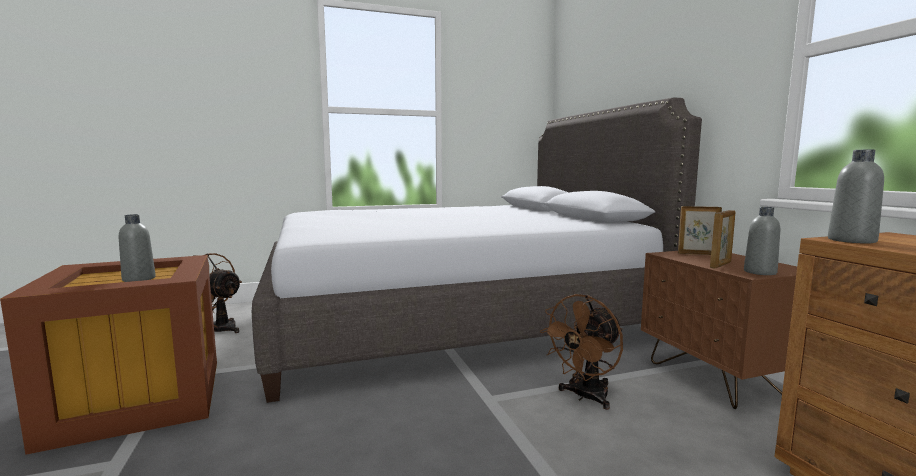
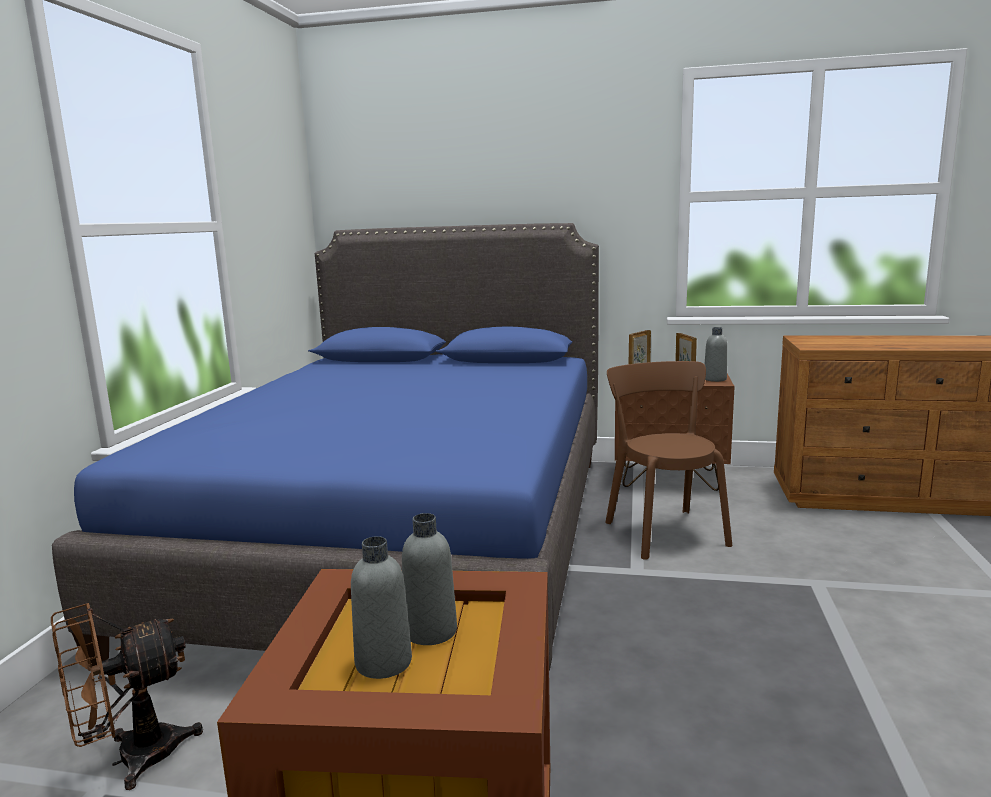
camera: 60 degrees left, 5 degrees up
grey bed [252,97,702,403] -> blue bed [52,223,599,670]
brown fan [540,294,623,410] -> brown chair [605,361,732,560]
grey bottle [828,150,884,244] -> grey bottle moved to [351,536,412,679]

